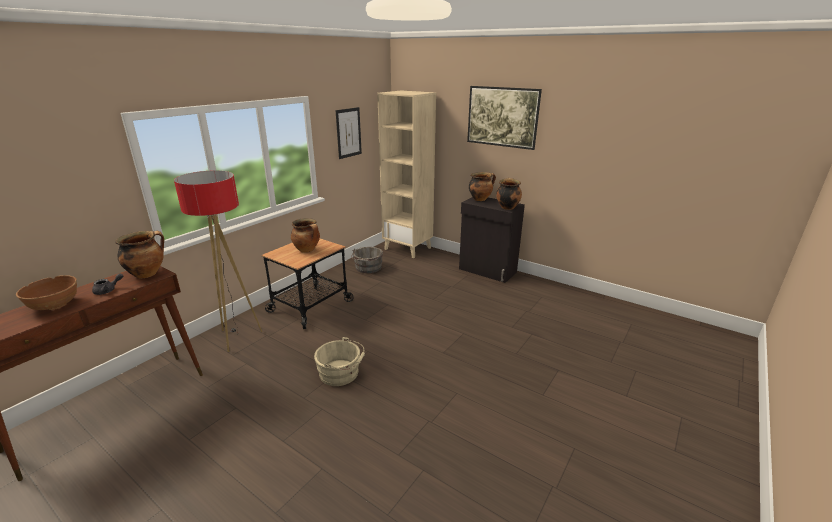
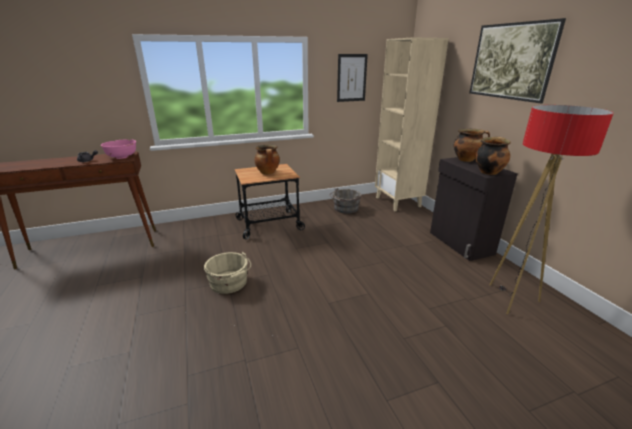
camera: 35 degrees right, 0 degrees up
brown bowl [16,275,77,310] -> none
cooking pot [115,231,164,279] -> pink bowl [101,139,136,159]
floor lamp [174,171,262,352] -> floor lamp moved to [490,105,614,315]

